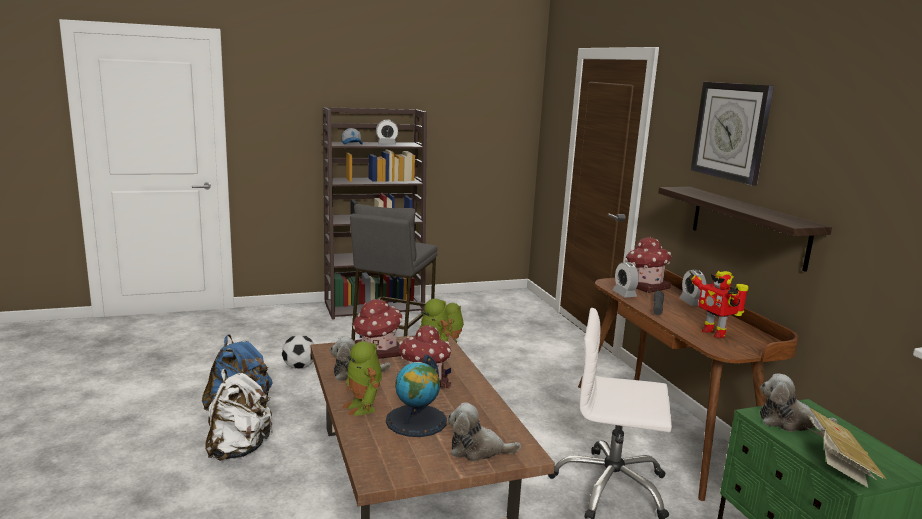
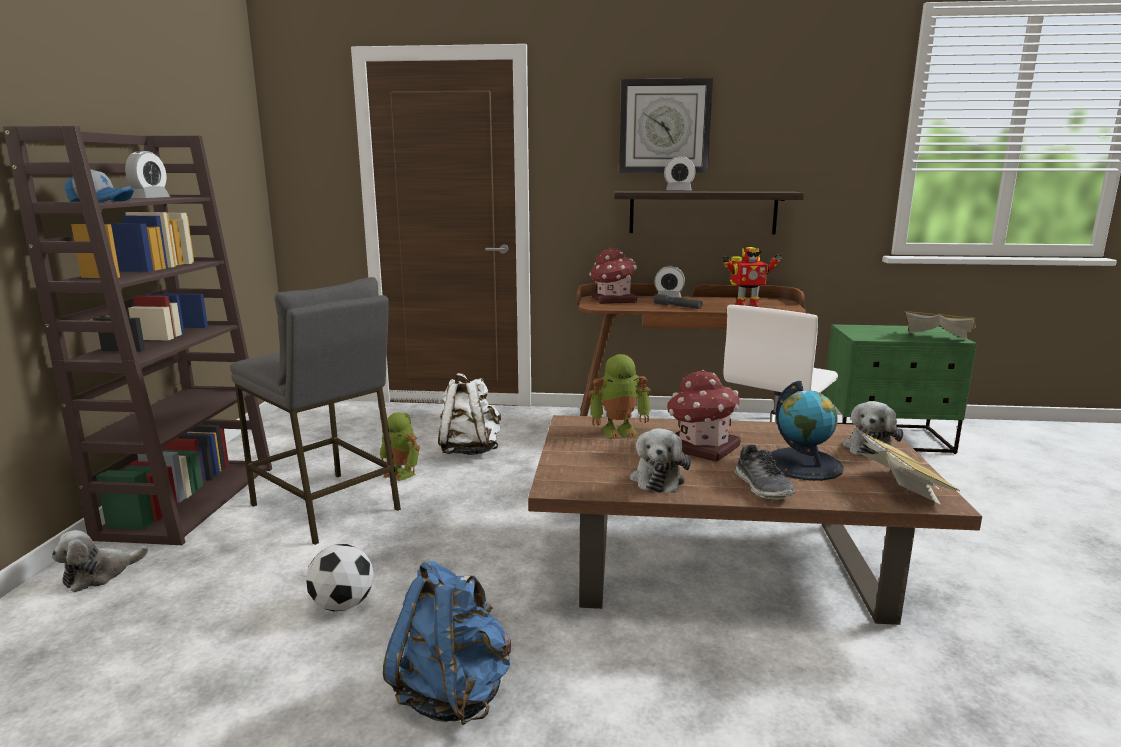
camera: 65 degrees left, 0 degrees up
white backpack [205,369,273,461] -> white backpack moved to [438,373,501,455]
toy robot [343,341,382,416] -> shoe [734,445,795,500]
toy house [353,299,403,359] -> none
alarm clock [613,262,639,298] -> alarm clock moved to [664,156,696,190]
plush toy [760,374,837,432] -> plush toy moved to [51,530,149,592]
none -> book [857,432,960,504]

